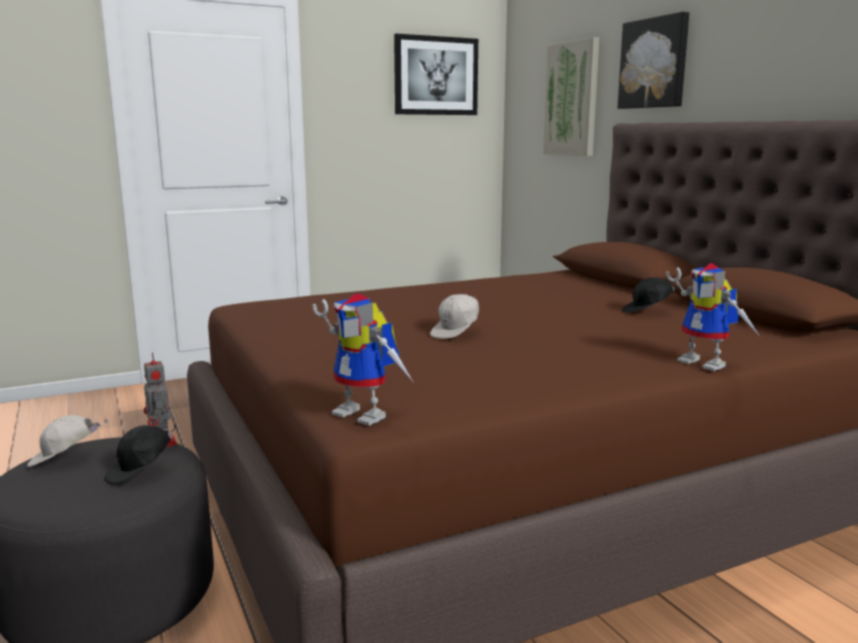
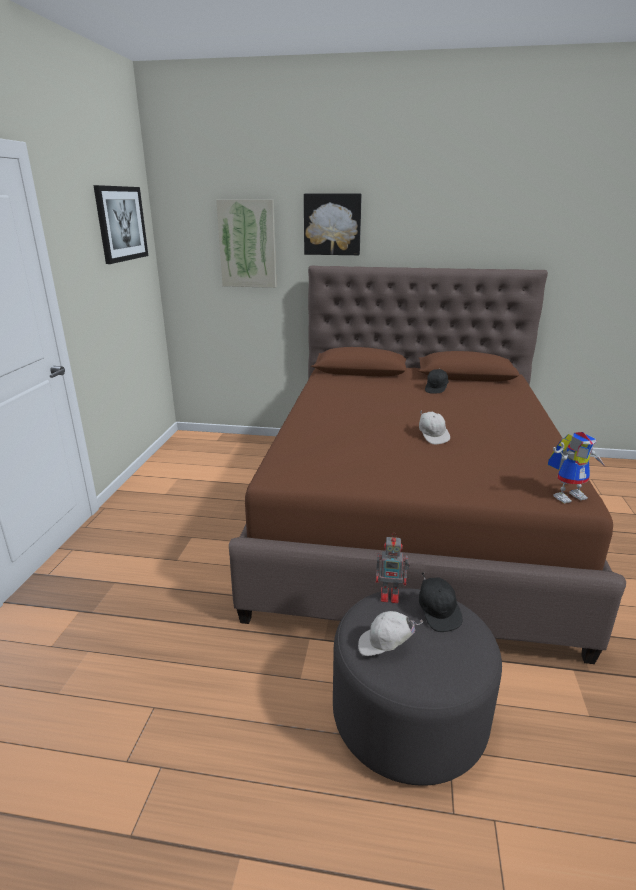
camera: 55 degrees left, 10 degrees up
white cap [27,415,108,467] -> white cap turned 75 degrees clockwise [358,611,423,656]
toy robot [666,263,761,371] -> none

